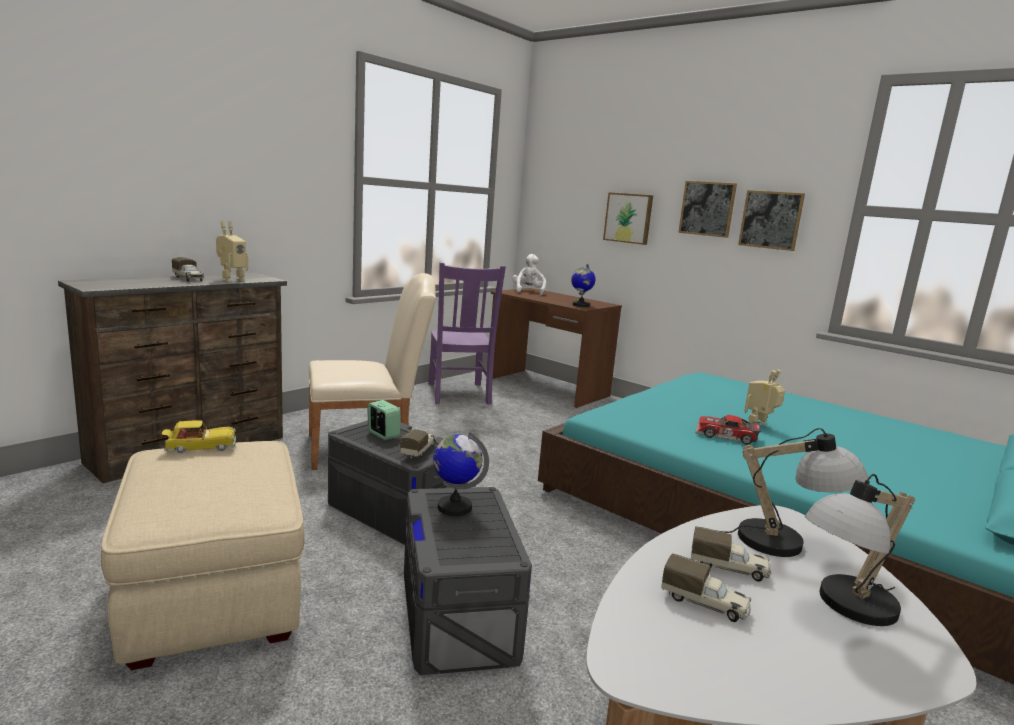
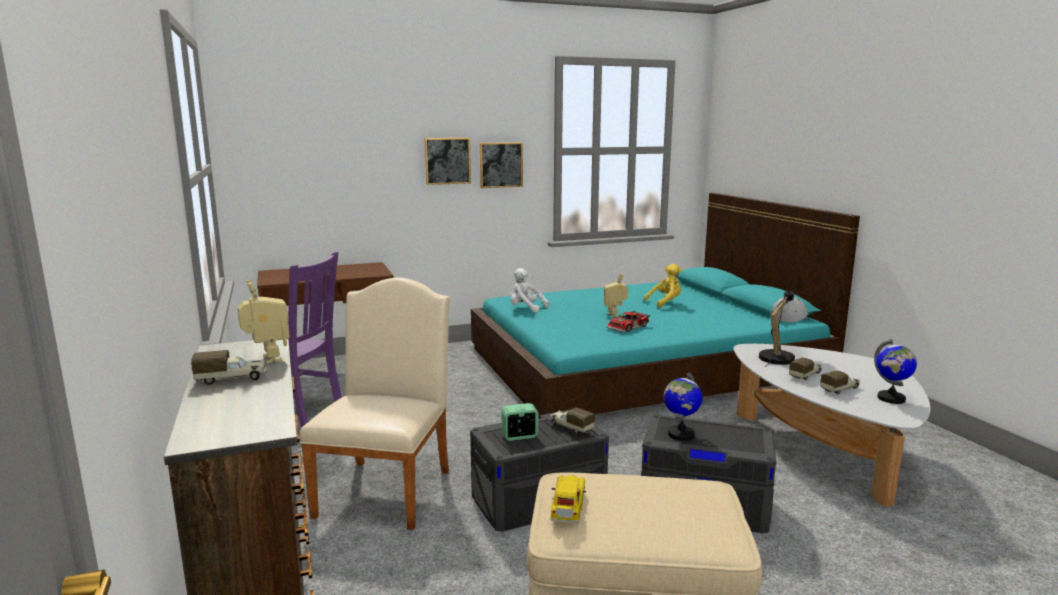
camera: 60 degrees left, 0 degrees up
white plush toy [513,254,546,295] -> white plush toy moved to [510,268,549,313]
globe [571,264,595,307] -> globe moved to [874,339,917,404]
picture [603,192,653,245] -> none
table lamp [805,474,915,626] -> none
none -> yellow plush toy [644,264,682,308]

